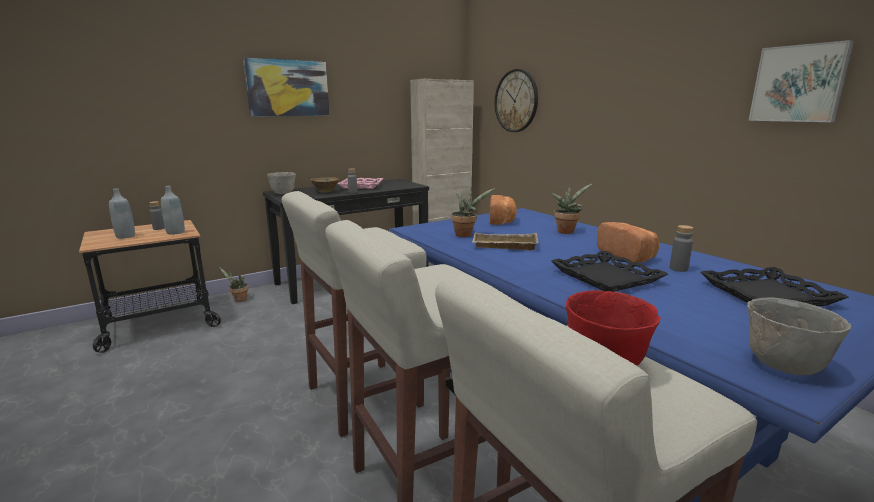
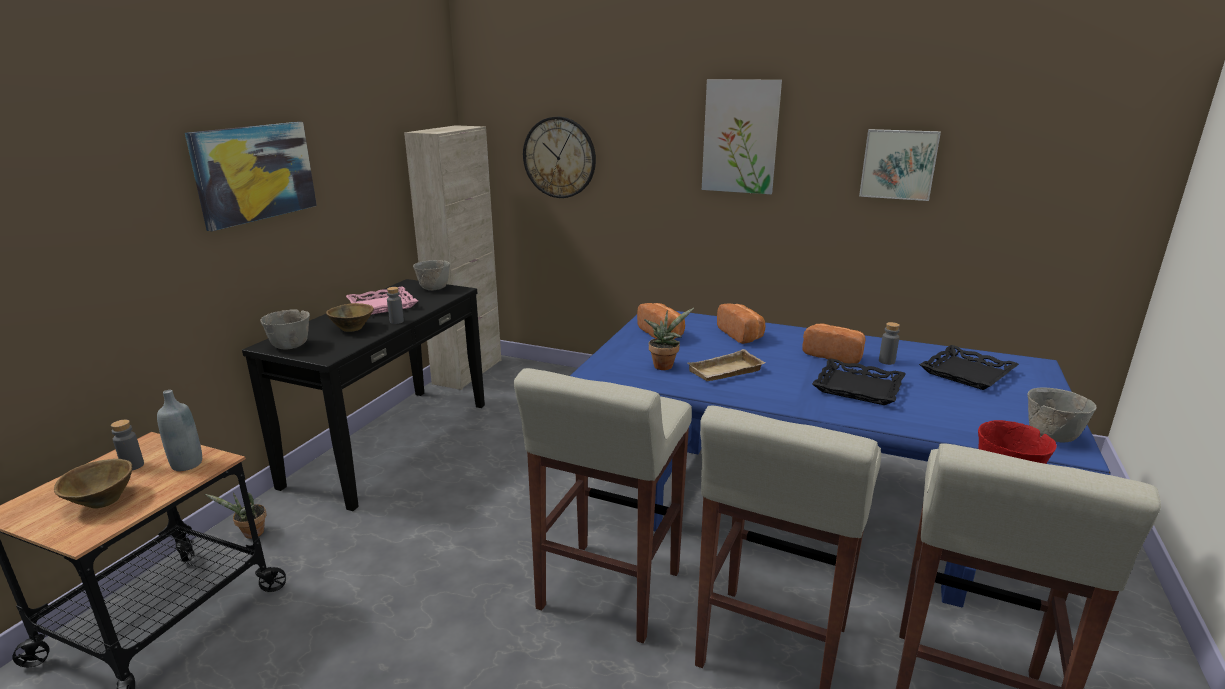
camera: 35 degrees left, 5 degrees up
grey bottle [109,188,135,239] -> brown bowl [54,459,132,509]
potted plant [550,184,592,234] -> bread [717,304,765,344]
none -> grey bowl [413,260,450,291]
none -> picture [702,79,782,194]

